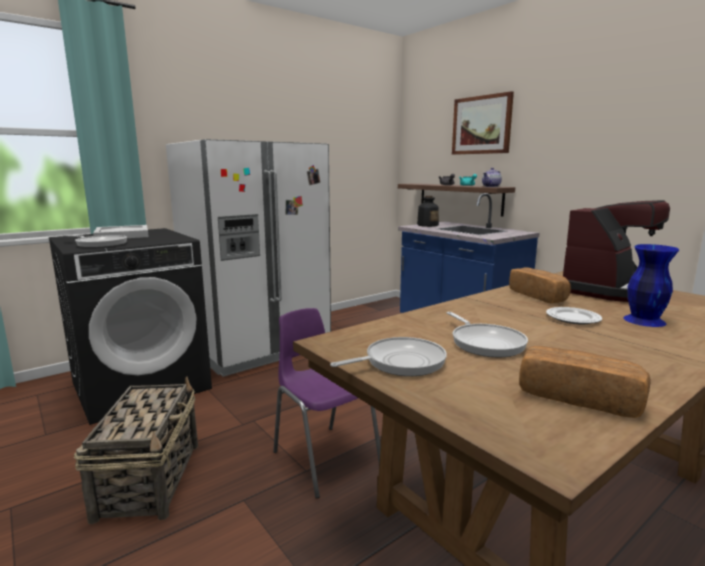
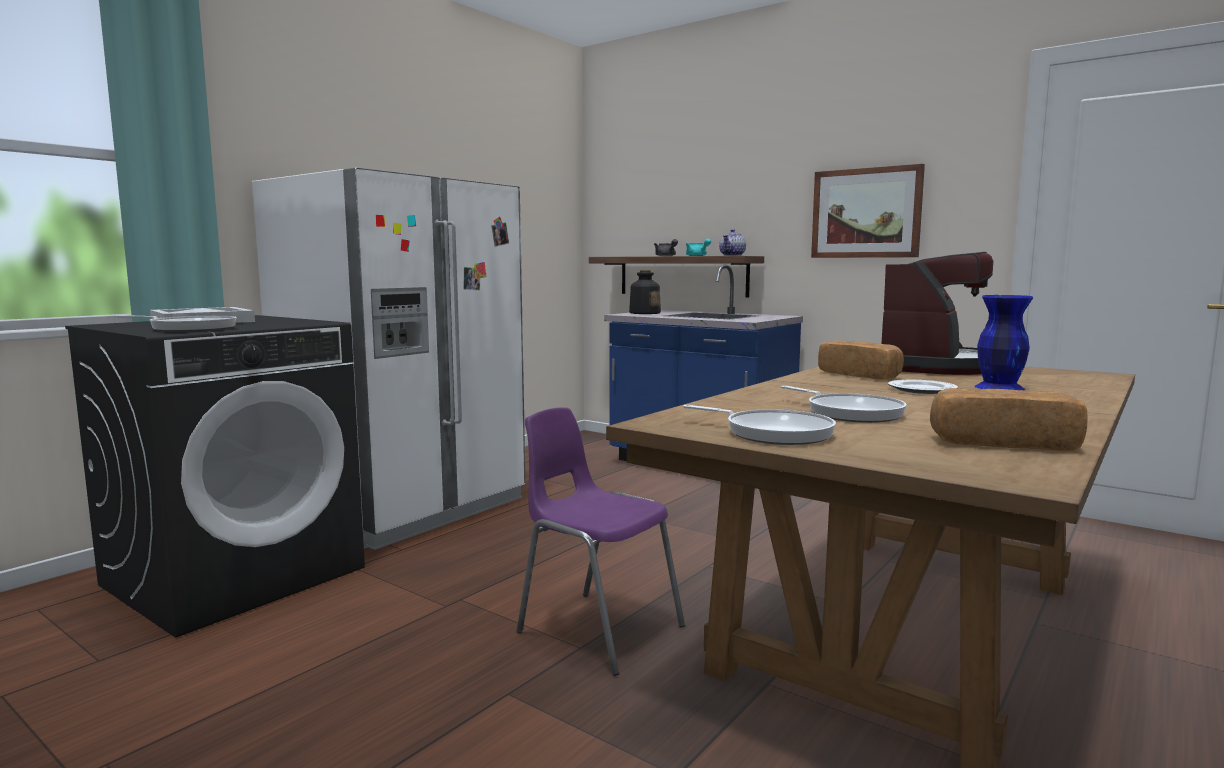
camera: 15 degrees left, 5 degrees down
basket [74,377,198,524] -> none
frying pan [330,337,447,376] -> frying pan turned 75 degrees clockwise [683,405,836,445]
picture [452,91,514,155] -> picture moved to [811,164,925,258]

